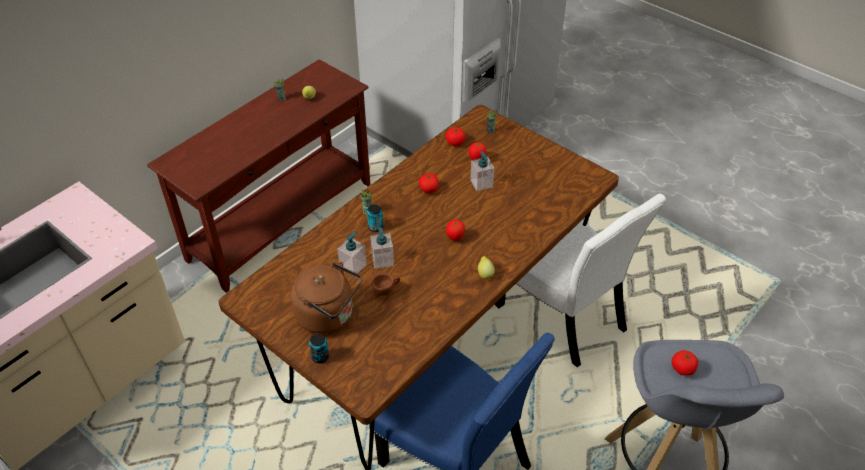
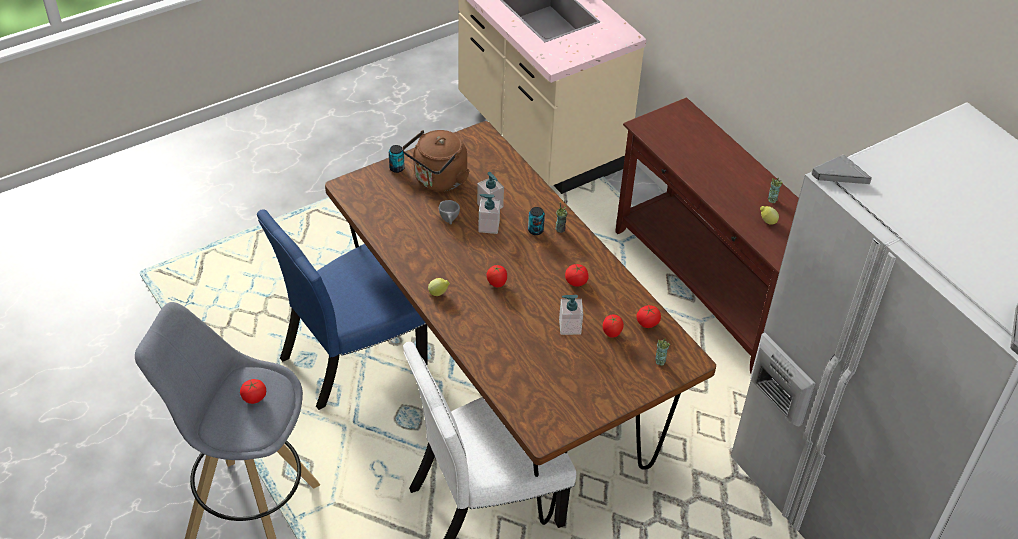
camera: 105 degrees right, 0 degrees up
brown cup [371,273,400,296] -> grey cup [439,200,460,224]

